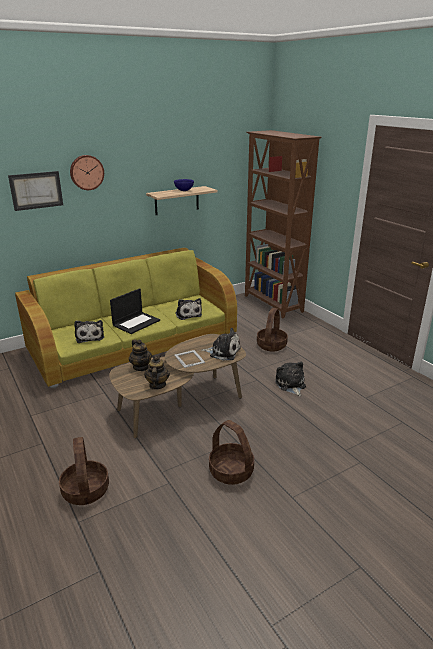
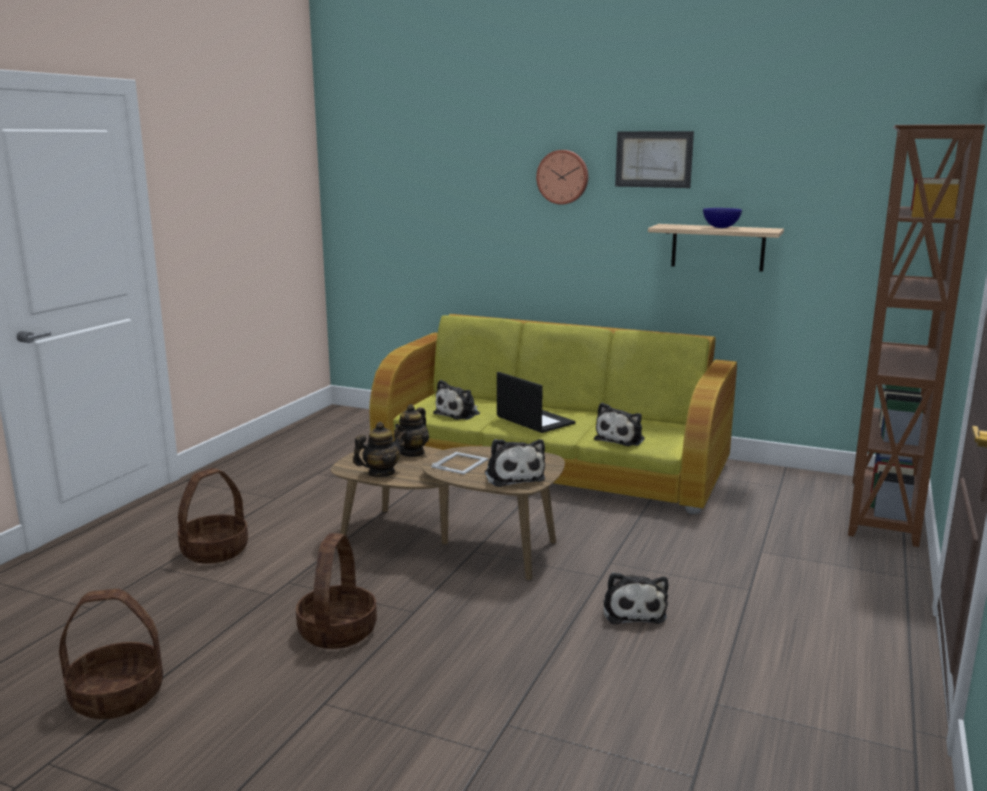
camera: 55 degrees right, 10 degrees down
picture [8,171,63,211] -> picture moved to [615,131,694,188]
laptop [110,288,160,334] -> laptop turned 135 degrees counterclockwise [497,372,575,433]
basket [257,308,288,351] -> basket moved to [59,589,163,719]
plush toy [275,362,306,396] -> plush toy turned 135 degrees clockwise [603,572,668,624]

